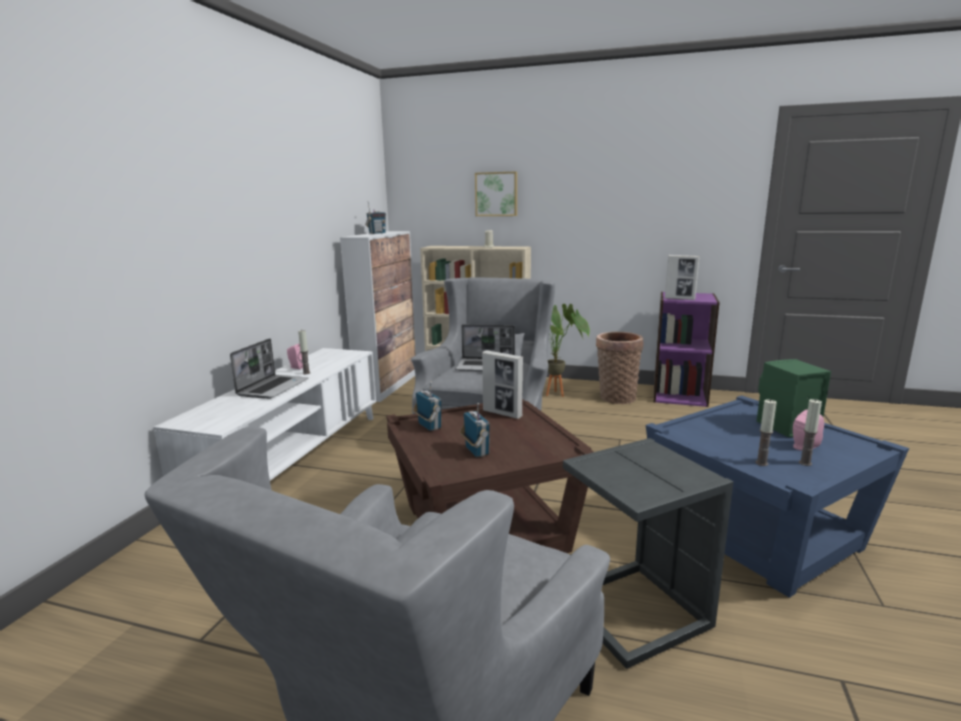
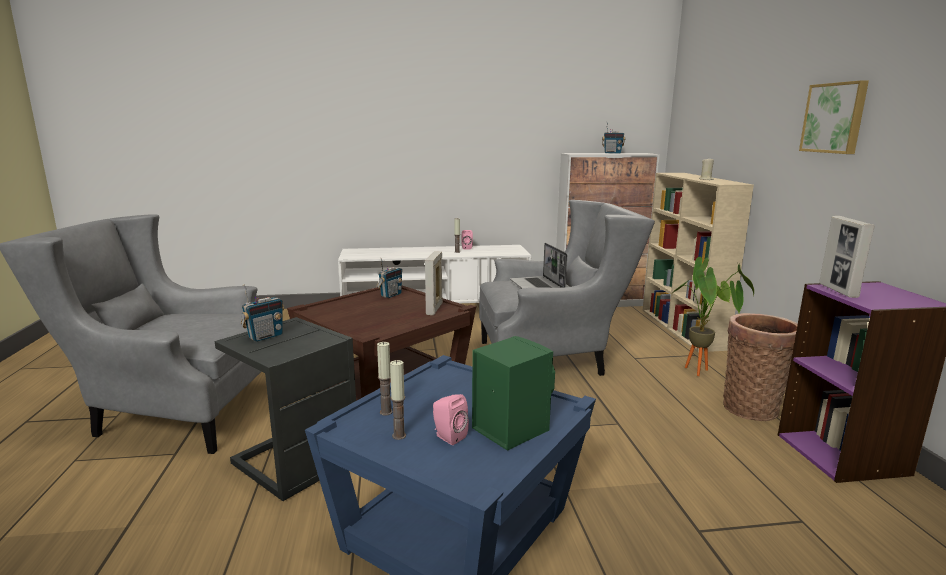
camera: 65 degrees right, 0 degrees up
laptop [230,338,309,399] -> none
radio [460,403,490,457] -> radio moved to [241,284,285,342]
picture [475,171,517,216] -> picture moved to [799,80,869,154]

